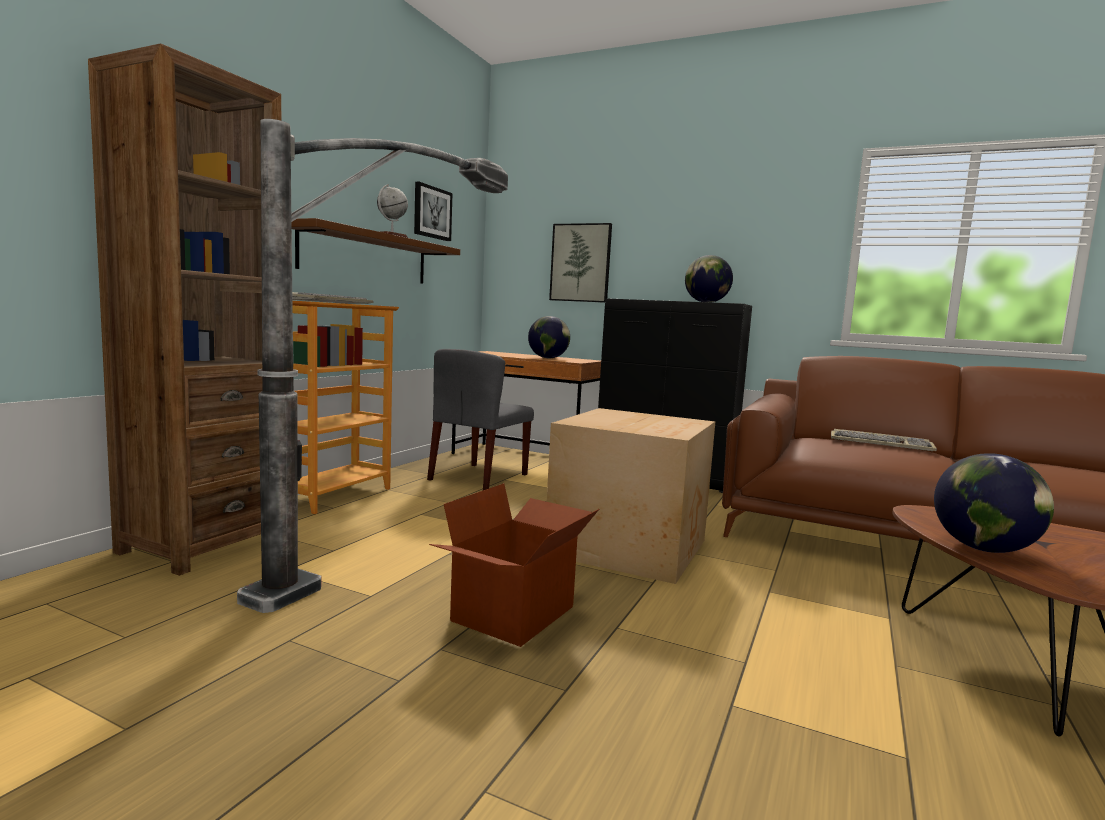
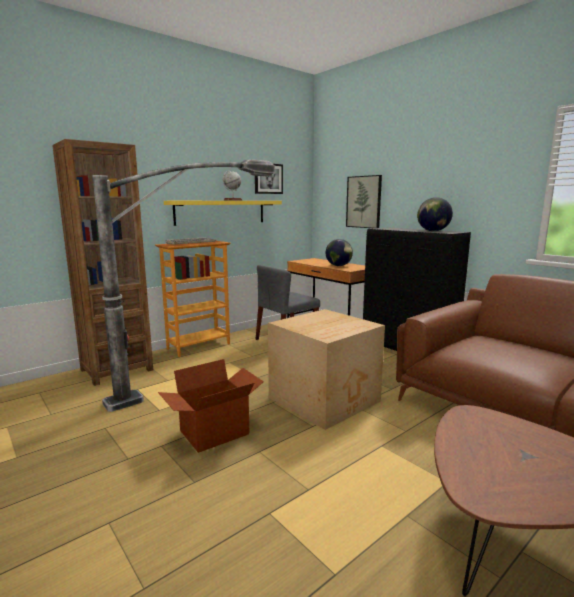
camera: 25 degrees right, 5 degrees up
brown shelf [292,218,460,284] -> yellow shelf [164,201,282,226]
keyboard [831,429,937,451] -> none
globe [934,453,1054,553] -> none

